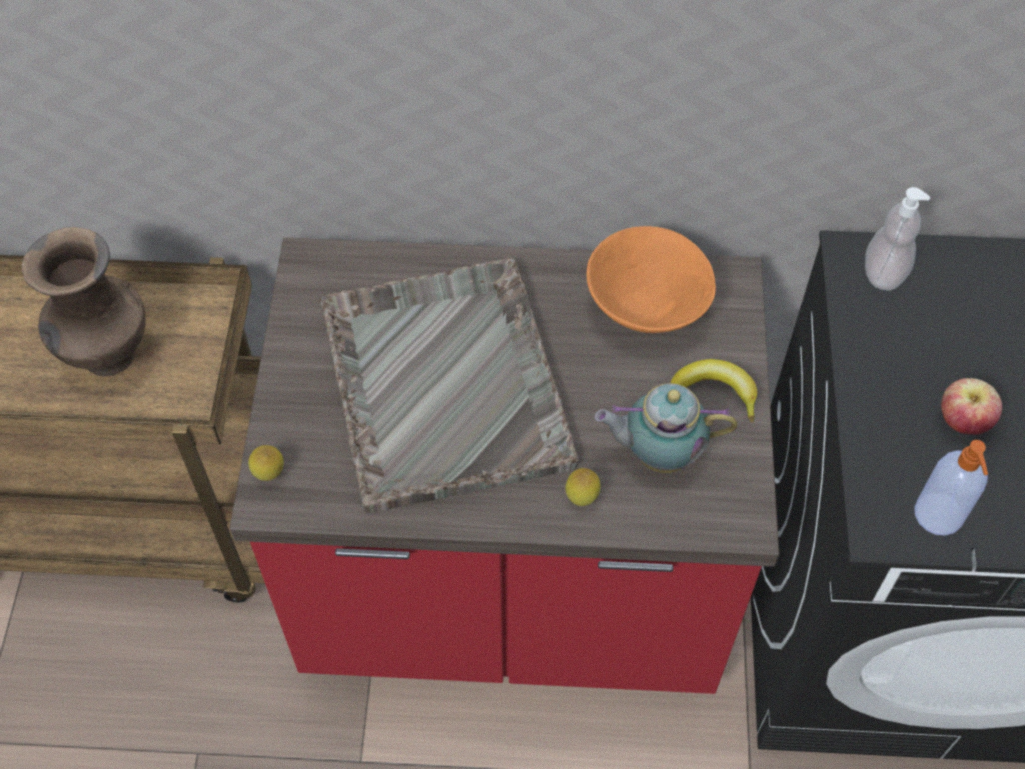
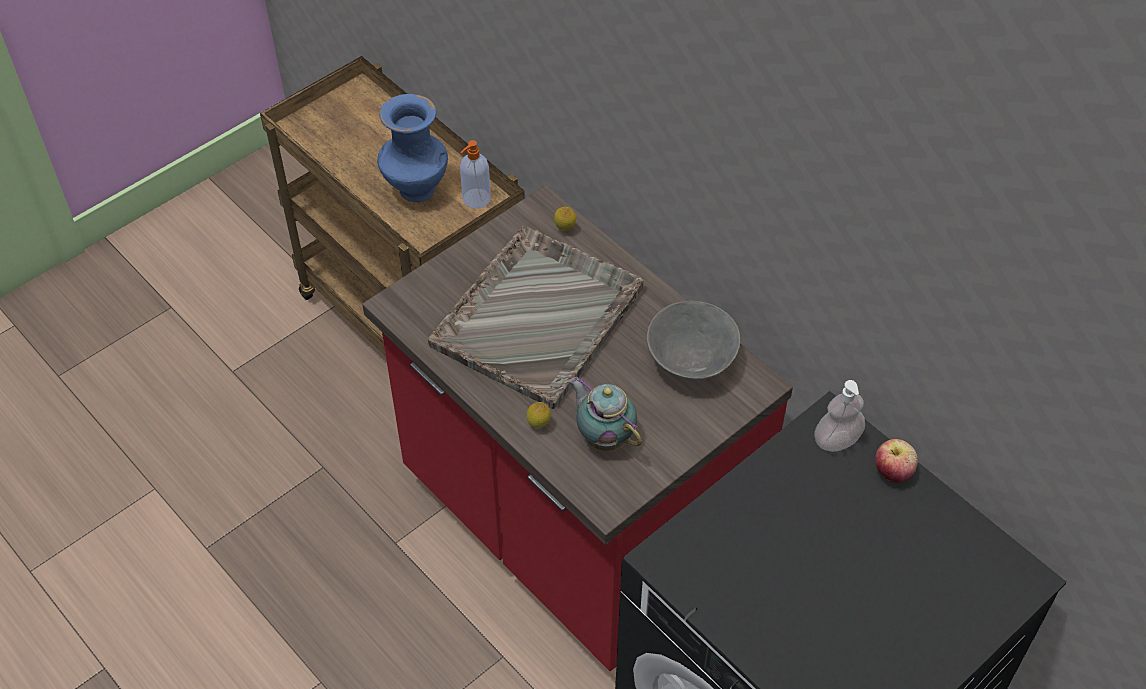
camera: 45 degrees right, 5 degrees down
brown vase [22,227,146,376] -> blue vase [377,94,448,202]
lemon [248,445,284,481] -> lemon moved to [554,207,576,231]
orange bowl [587,226,716,333] -> grey bowl [647,301,740,381]
banana [670,359,757,422] -> none
soap dispenser [914,440,988,536] -> soap dispenser moved to [460,140,491,209]
apple [941,378,1002,435] -> apple moved to [875,439,918,483]

